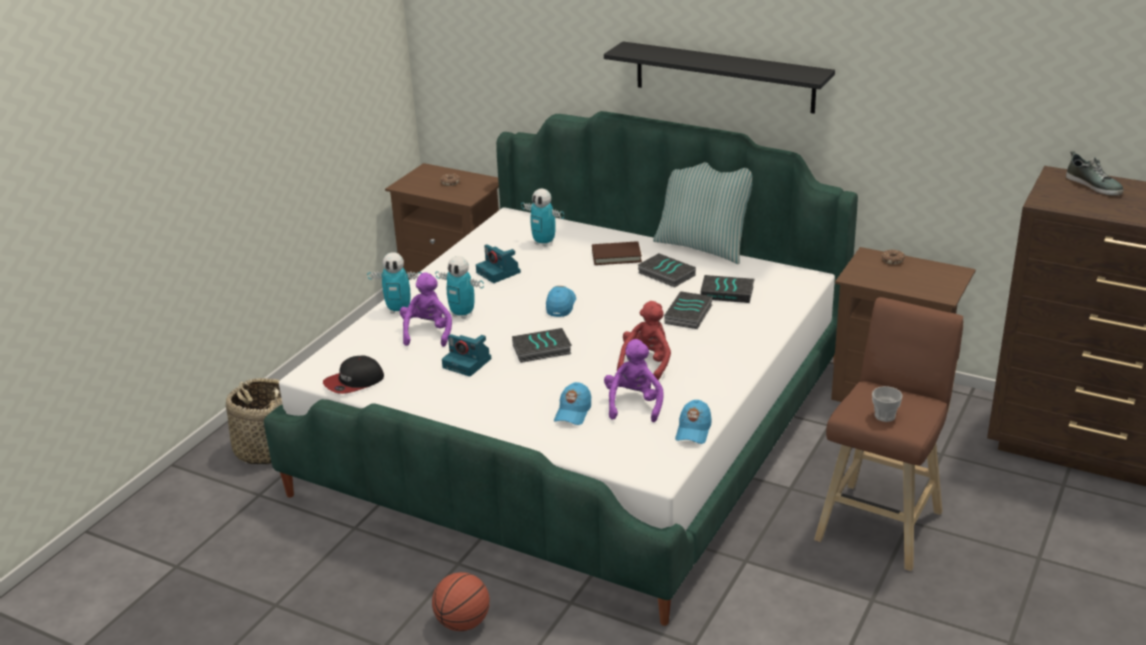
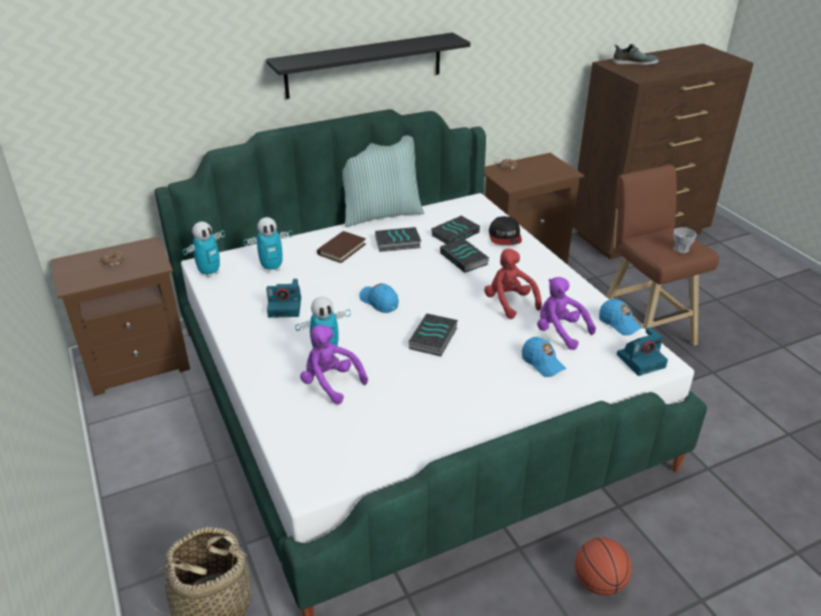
camera: 55 degrees left, 5 degrees up
cap [323,356,384,394] -> cap moved to [489,216,522,245]
toy robot [367,252,422,314] -> toy robot moved to [183,222,225,277]
camera [442,334,491,377] -> camera moved to [617,327,668,376]

